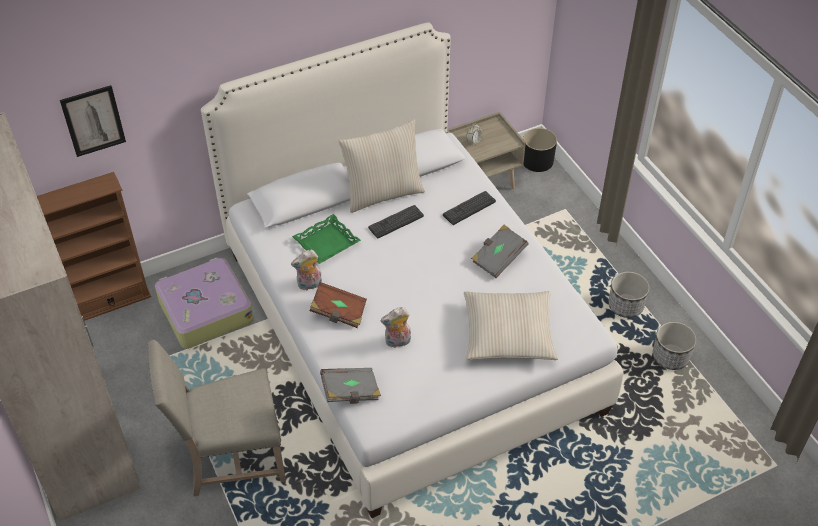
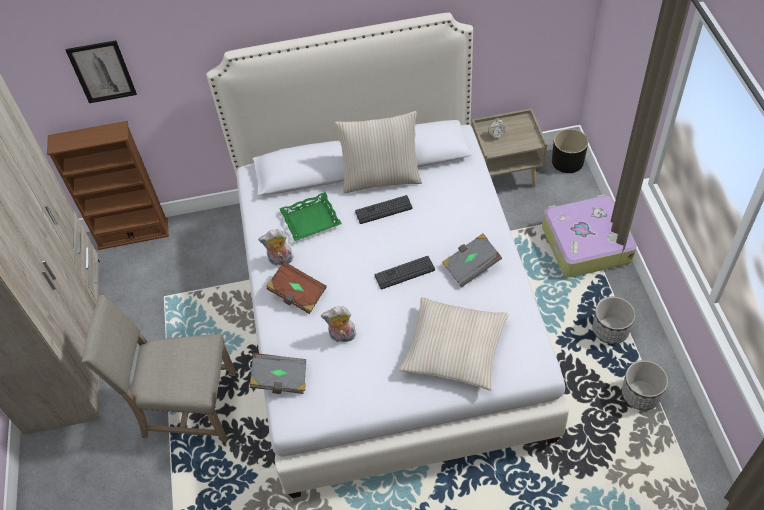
camera: 20 degrees right, 5 degrees up
suitcase [155,258,254,349] -> suitcase moved to [542,194,637,278]
keyboard [443,191,496,225] -> keyboard moved to [375,256,435,289]

